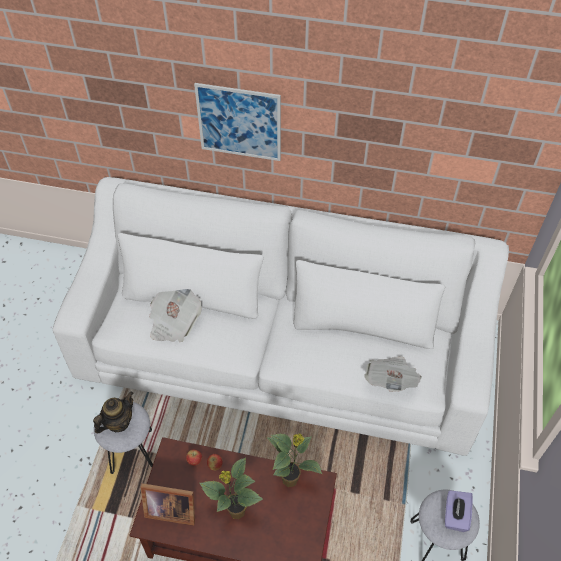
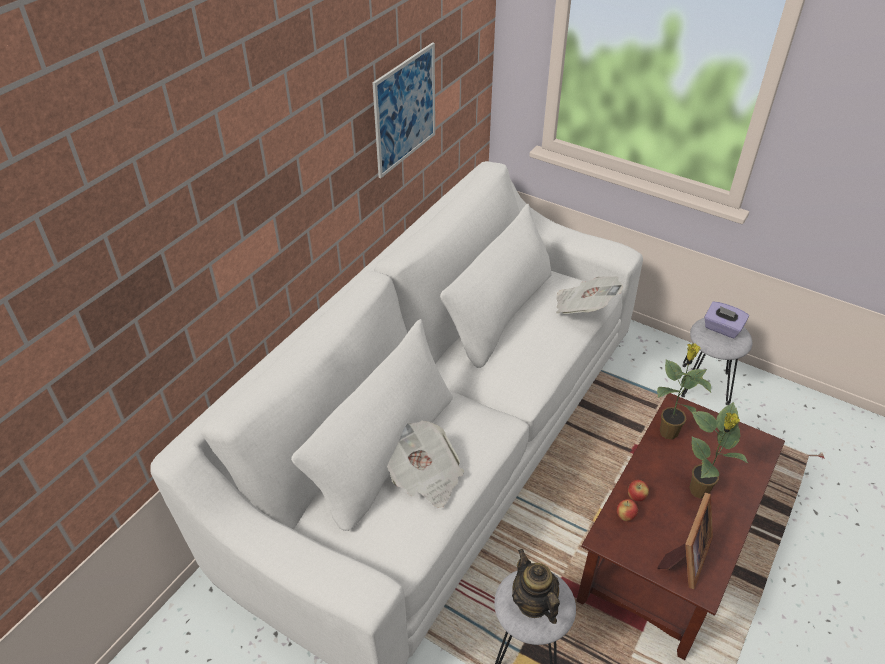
camera: 70 degrees left, 10 degrees down
picture [194,83,281,161] -> picture moved to [372,42,435,178]

